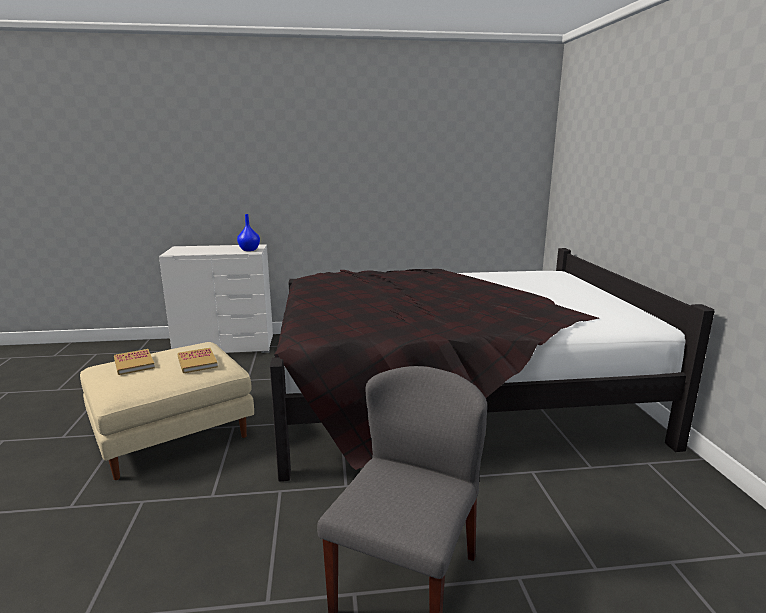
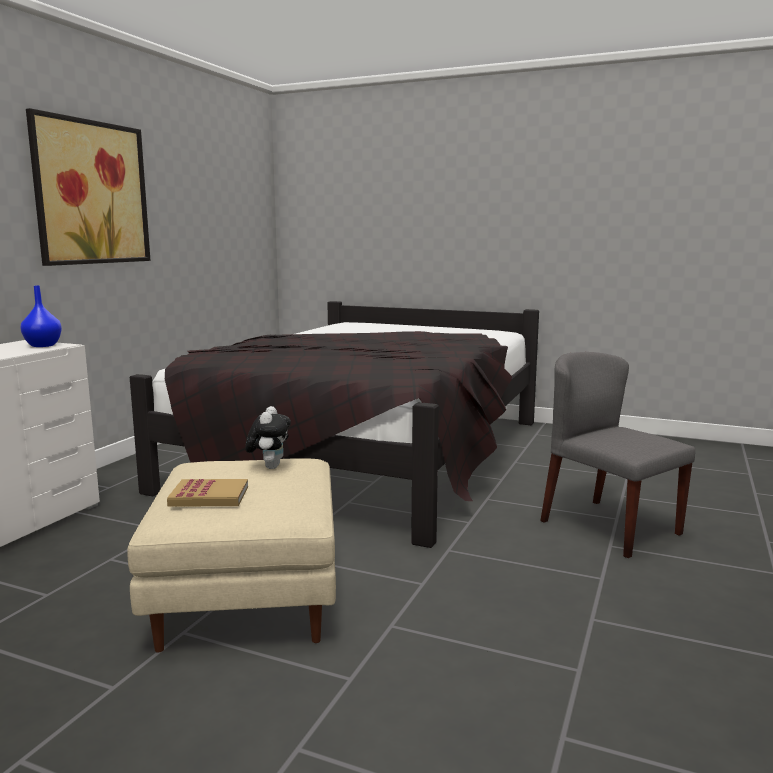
camera: 60 degrees left, 5 degrees down
book [177,348,218,373] -> plush toy [245,406,291,469]
none -> picture [26,108,151,266]

